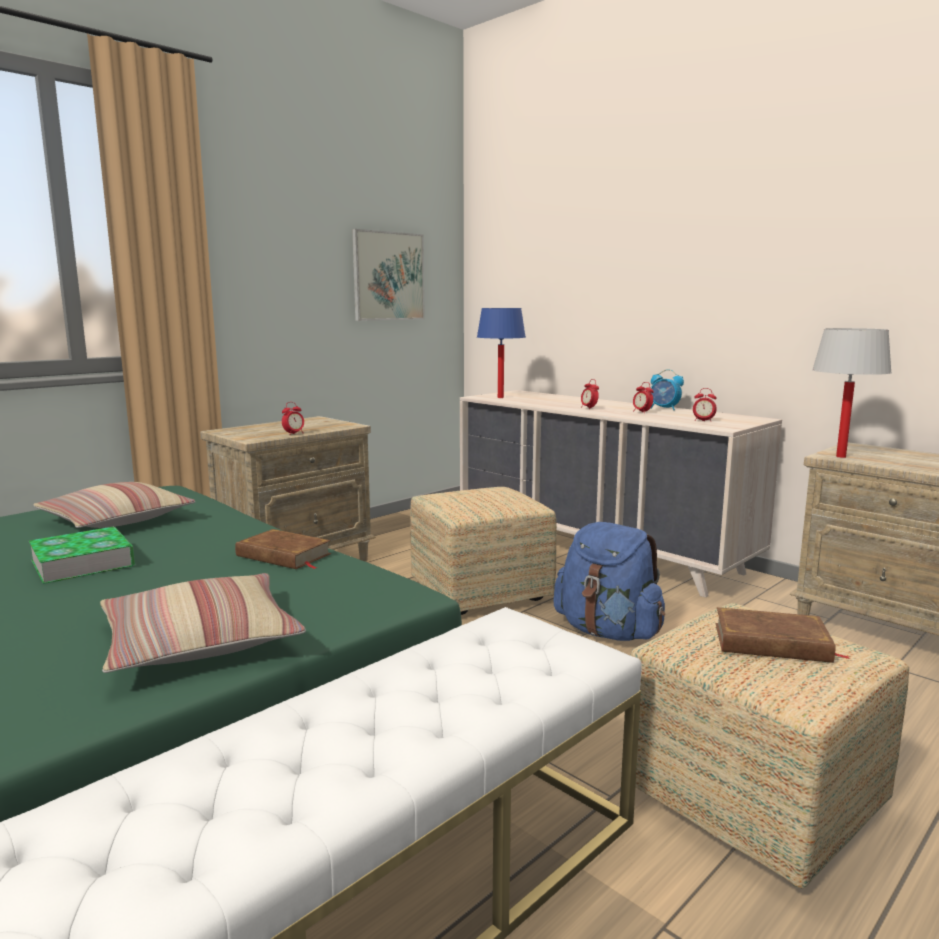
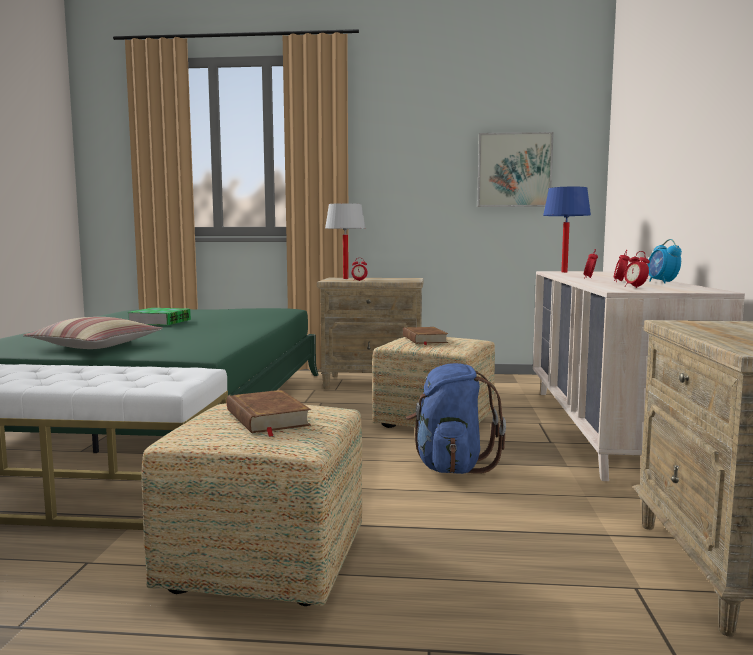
camera: 50 degrees right, 5 degrees down
pillow [33,482,195,528] -> none
brown book [235,529,331,569] -> brown book moved to [403,327,448,345]
white table lamp [812,328,892,458] -> white table lamp moved to [325,203,366,279]

